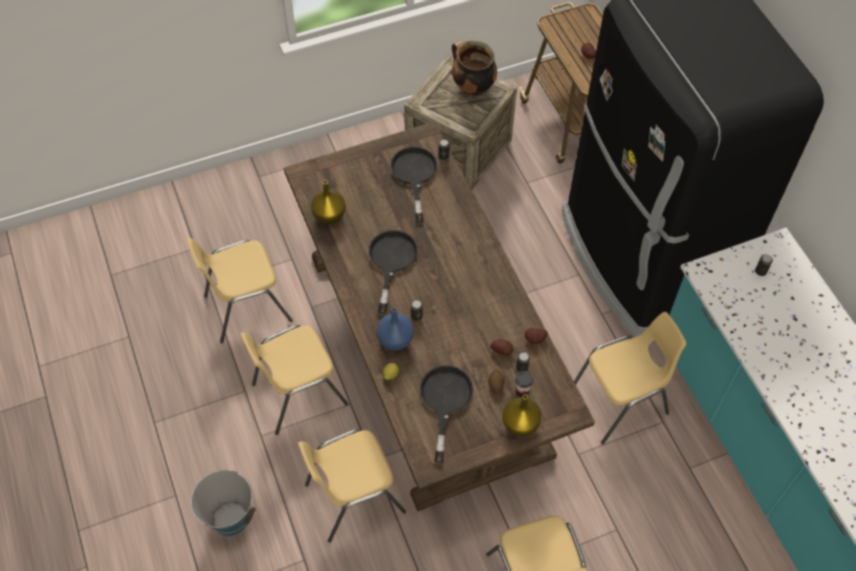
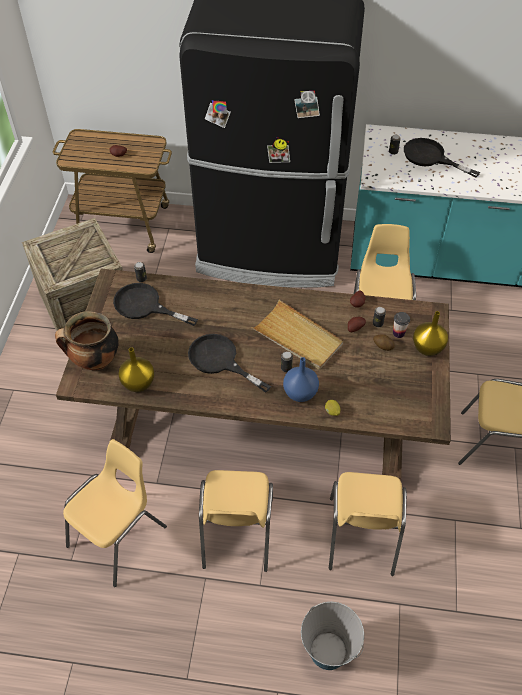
camera: 60 degrees left, 5 degrees down
yellow chair [187,238,293,344] -> yellow chair turned 150 degrees counterclockwise [63,439,167,587]
black frying pan [420,365,473,463] -> black frying pan moved to [404,138,480,178]
cooking pot [452,40,497,96] -> cooking pot moved to [55,311,118,370]
none -> beige tray [251,300,343,370]

